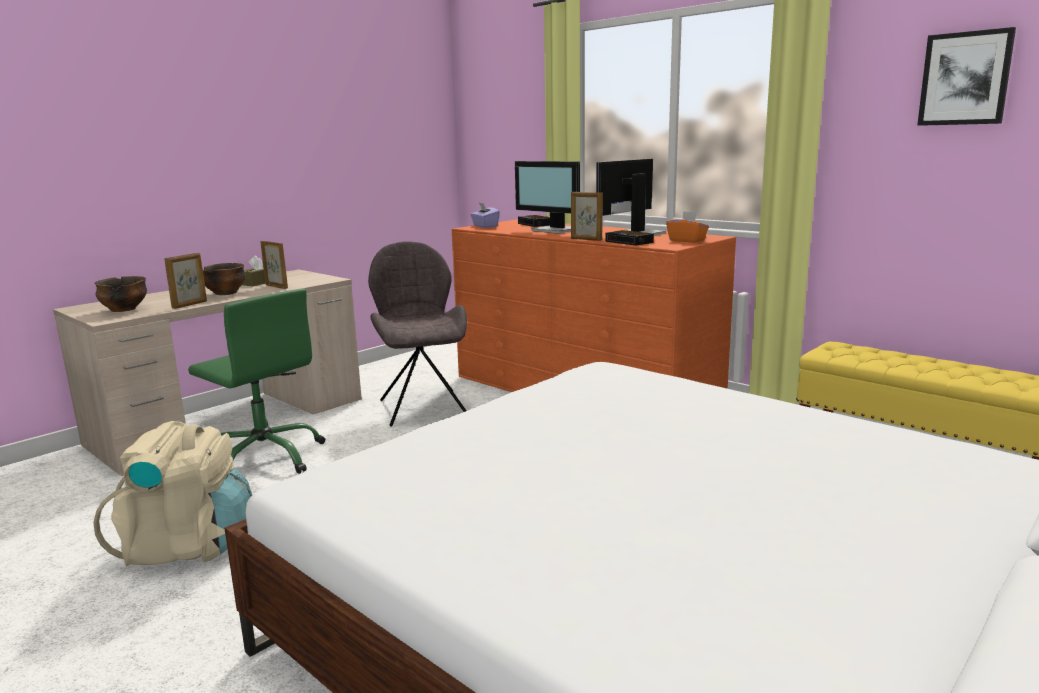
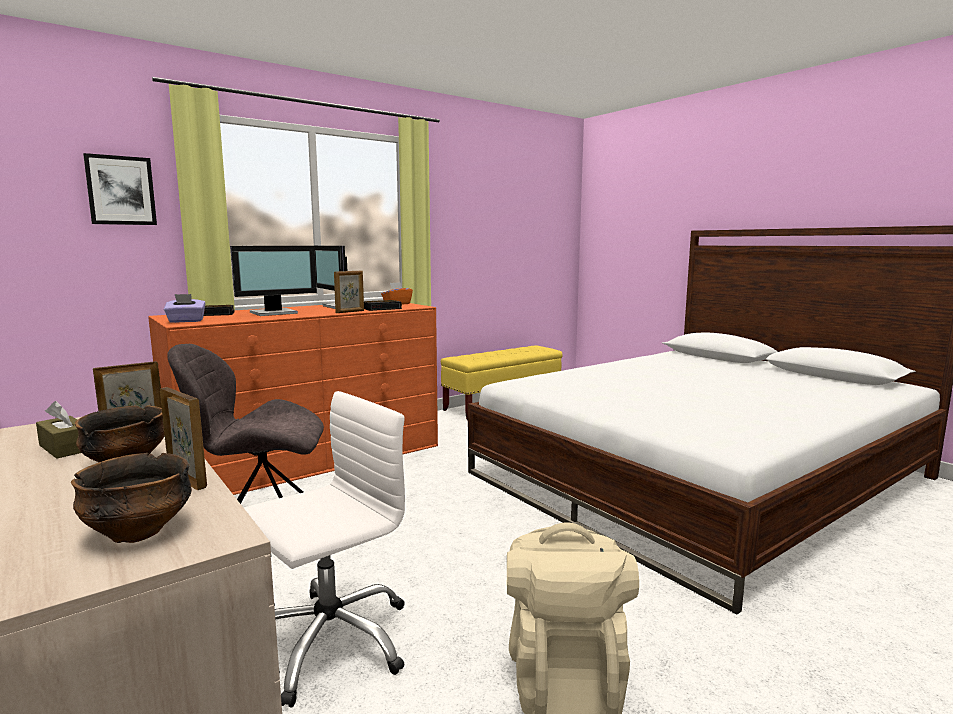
camera: 80 degrees left, 5 degrees down
green office chair [188,289,326,474] -> white office chair [244,391,405,708]
picture [917,27,1016,126] -> picture moved to [83,153,157,225]

